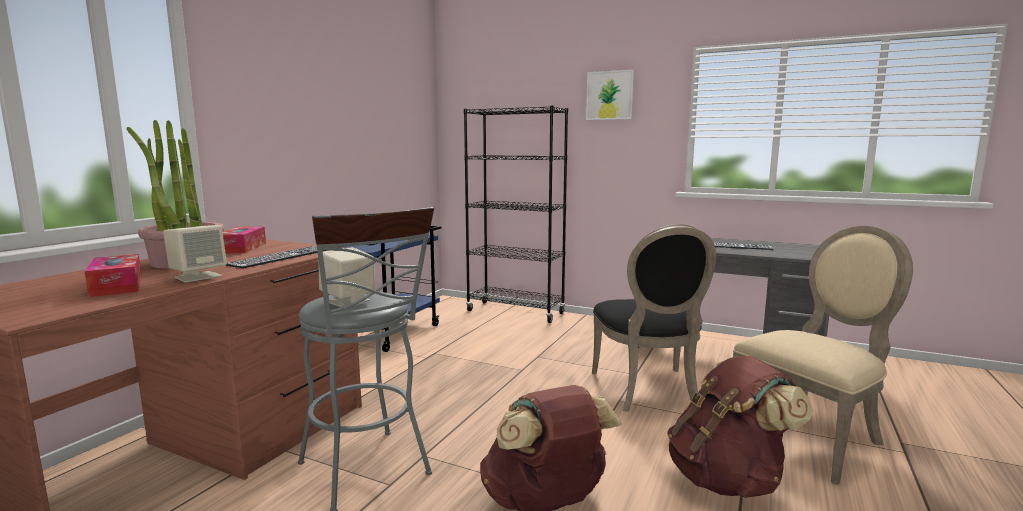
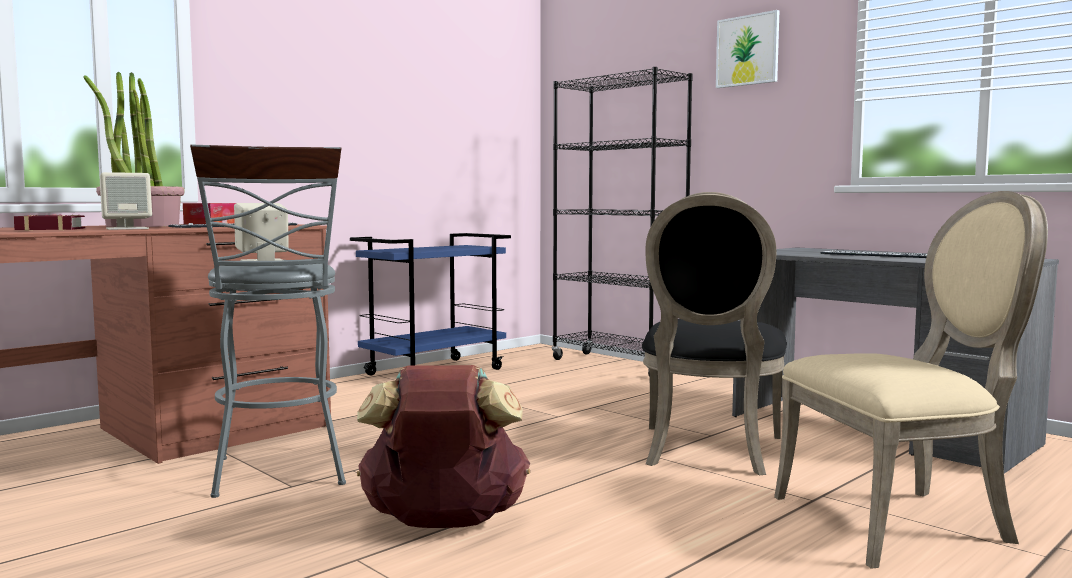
camera: 20 degrees right, 5 degrees down
tissue box [85,254,142,297] -> book [14,214,85,230]
brown backpack [667,356,813,498] -> none

